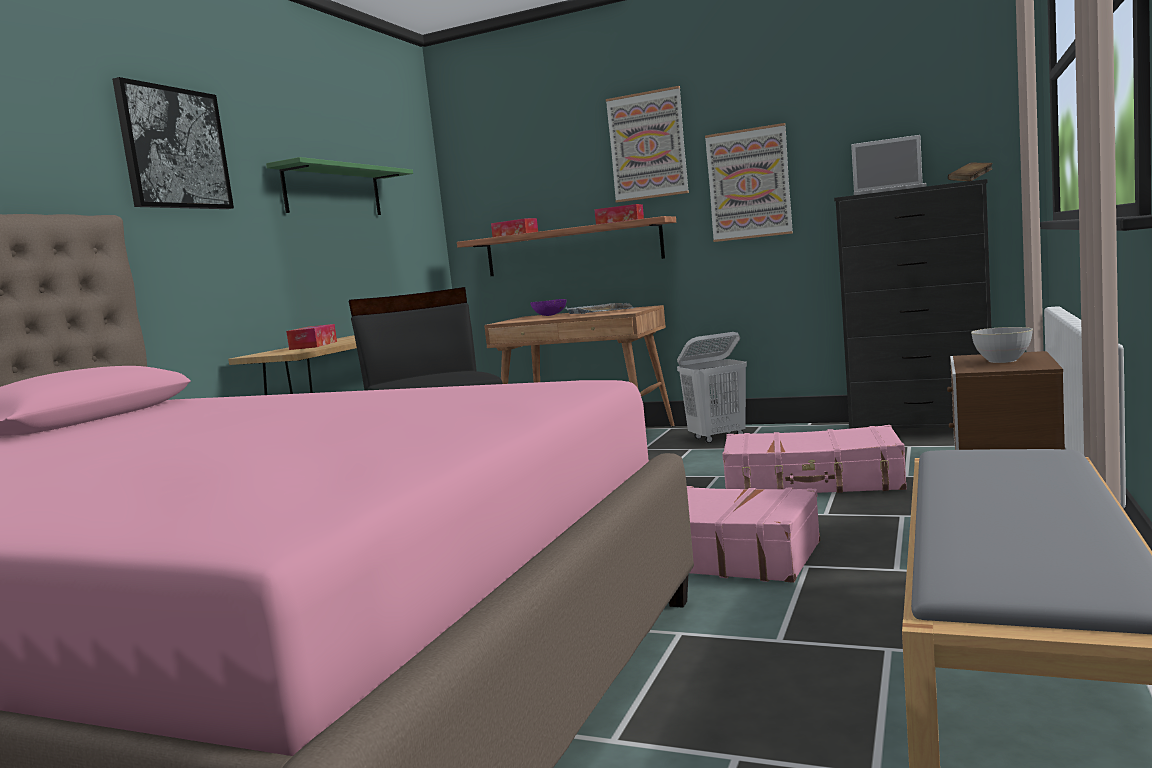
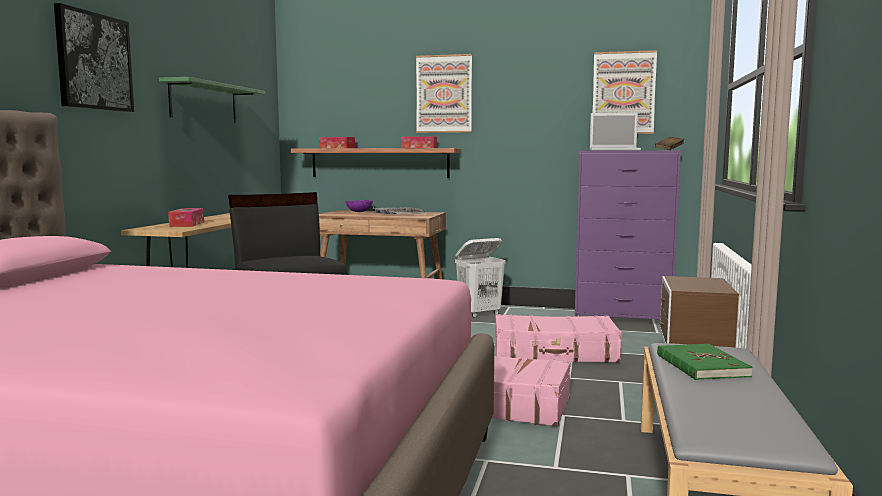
camera: 10 degrees left, 0 degrees up
picture [705,123,793,242] -> picture moved to [592,50,657,134]
black dresser [834,179,991,429] -> purple dresser [575,151,682,319]
grey bowl [971,327,1033,363] -> none
none -> green book [657,344,752,380]

